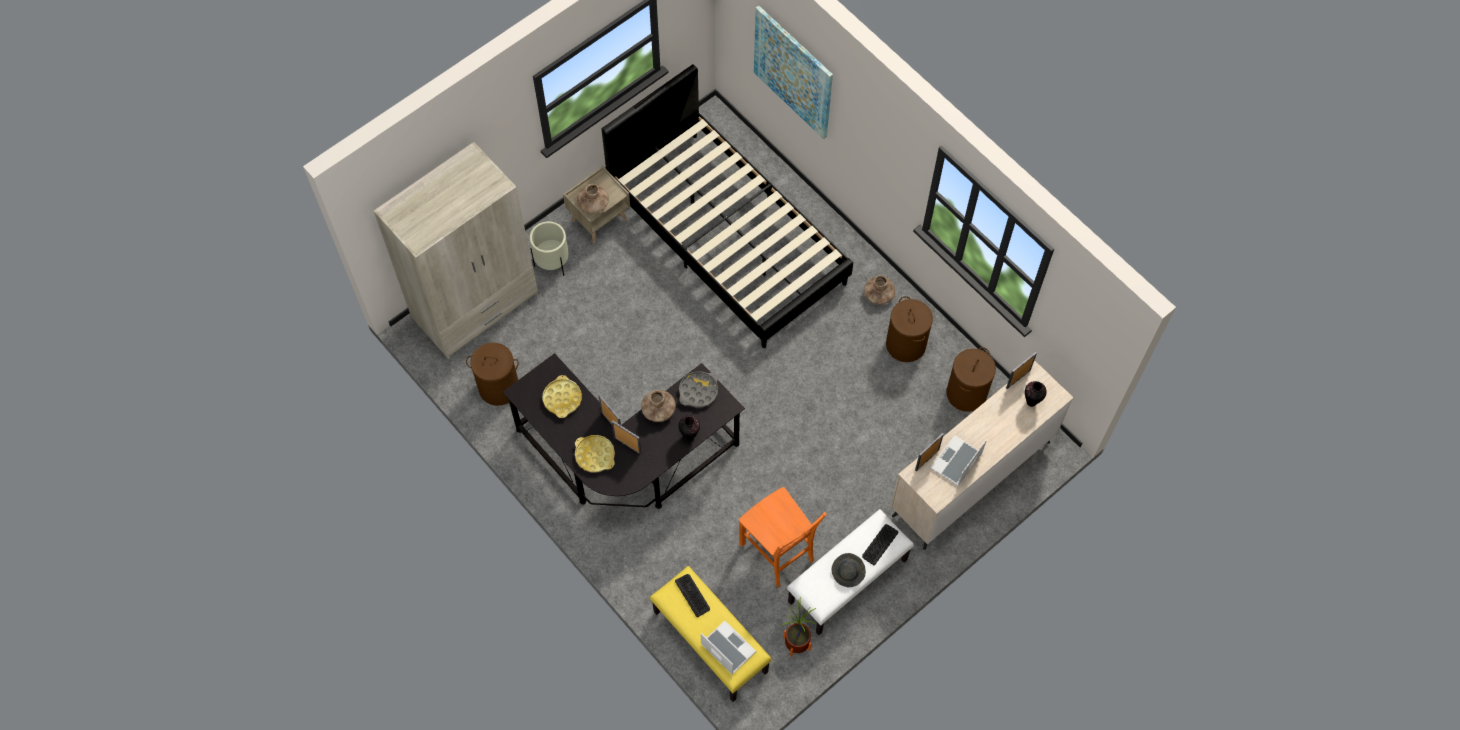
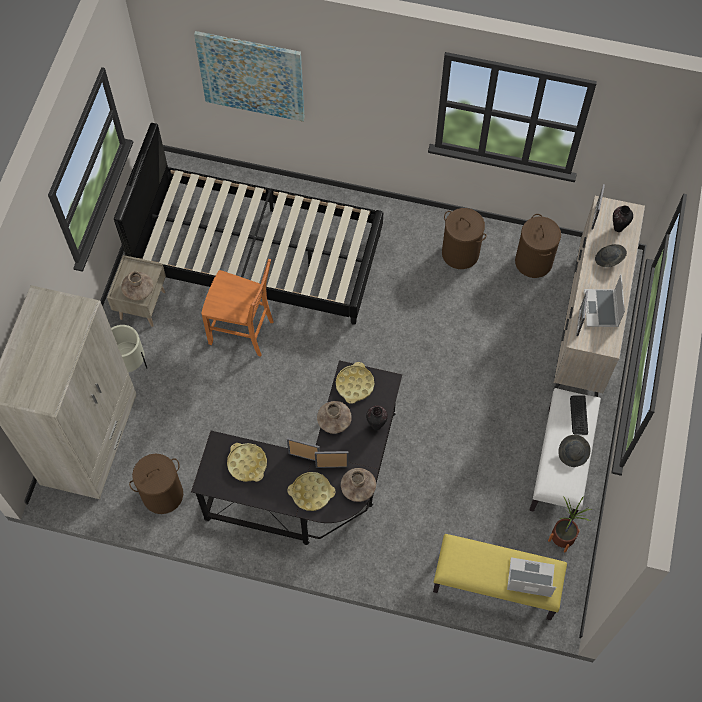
camera: 35 degrees left, 0 degrees up
keyboard [675,574,710,617] -> none
grey tray [679,371,718,408] -> yellow tray [336,362,374,404]
orange chair [739,487,826,587] -> orange chair moved to [201,259,273,356]
brown vase [864,275,895,305] -> brown vase moved to [341,468,376,502]
none -> grey hat [595,244,627,267]

